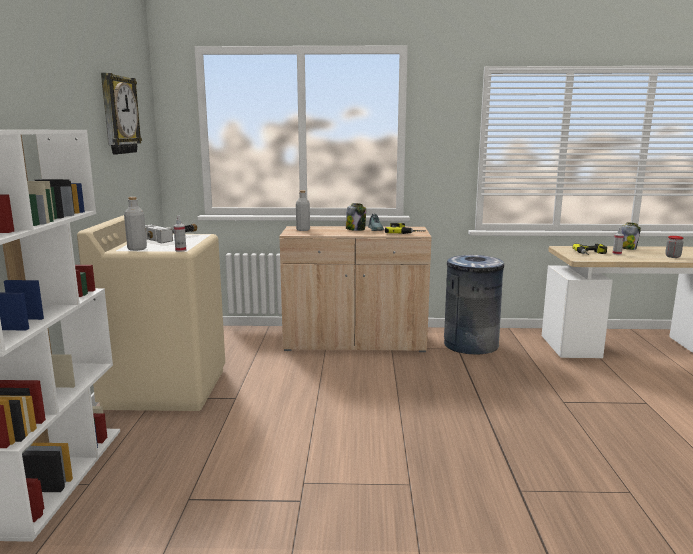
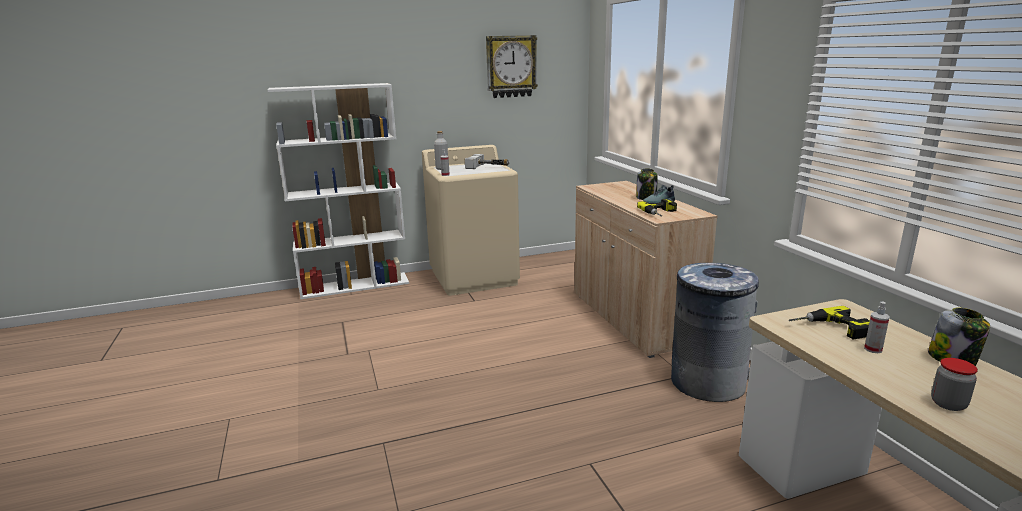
camera: 70 degrees right, 5 degrees up
grey bottle [296,190,310,231] -> none

